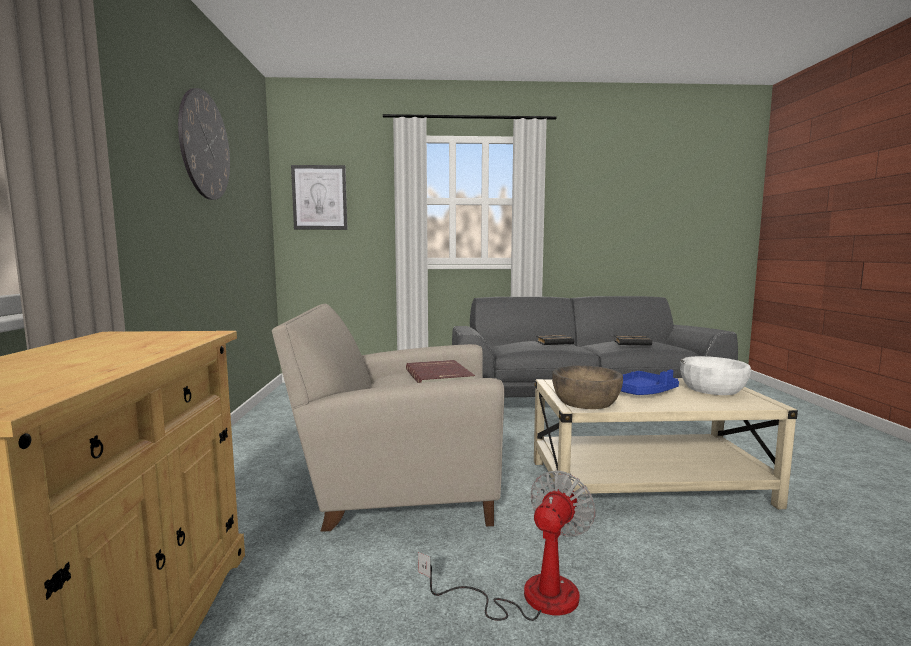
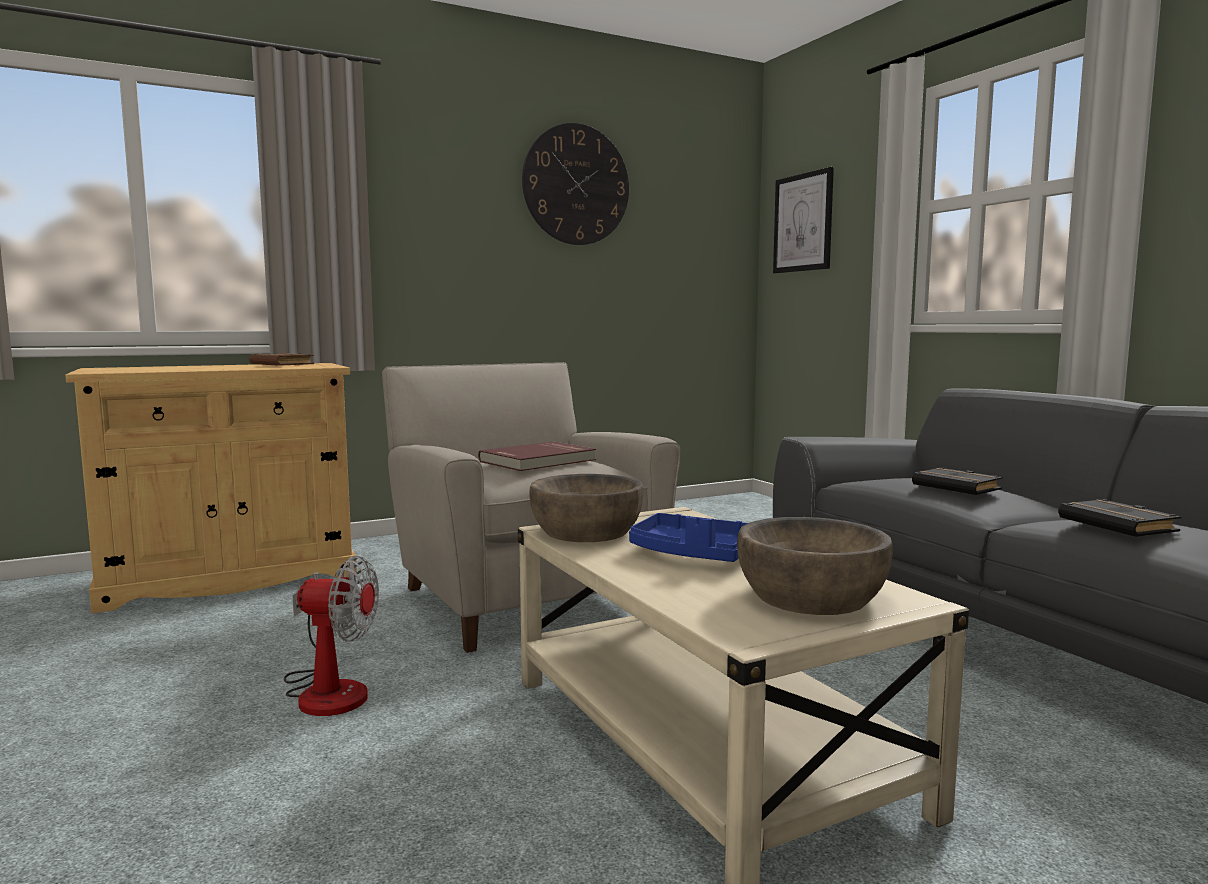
camera: 65 degrees right, 0 degrees up
white bowl [680,356,751,395] -> brown bowl [737,517,893,615]
none -> brown book [249,353,314,366]

